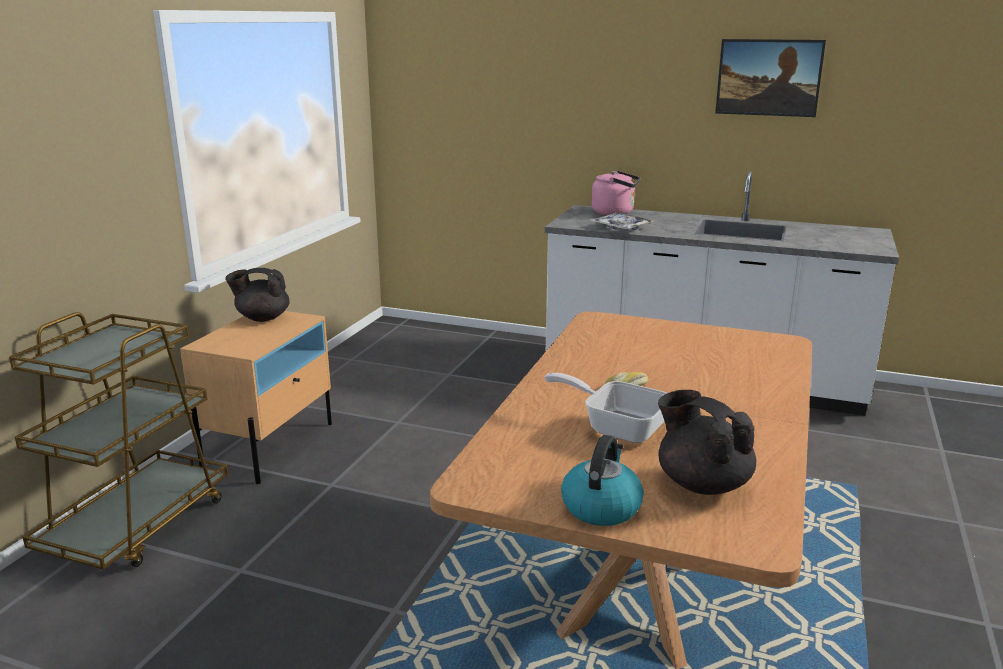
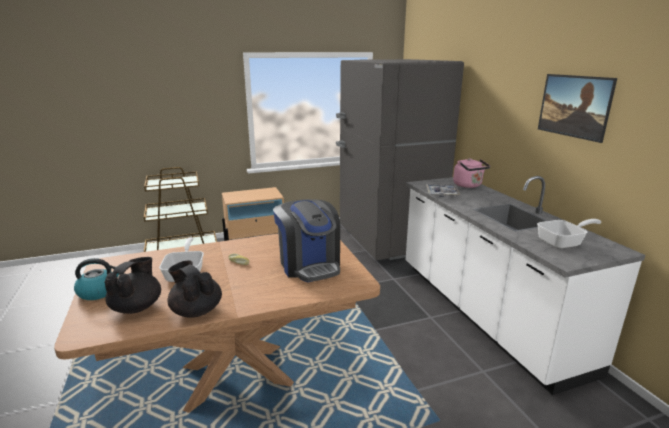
camera: 50 degrees right, 0 degrees up
black teapot [225,268,290,322] -> black teapot moved to [167,260,222,318]
none -> coffee machine [273,199,340,282]
none -> grey fridge [336,59,464,261]
none -> frying pan [537,219,602,249]

